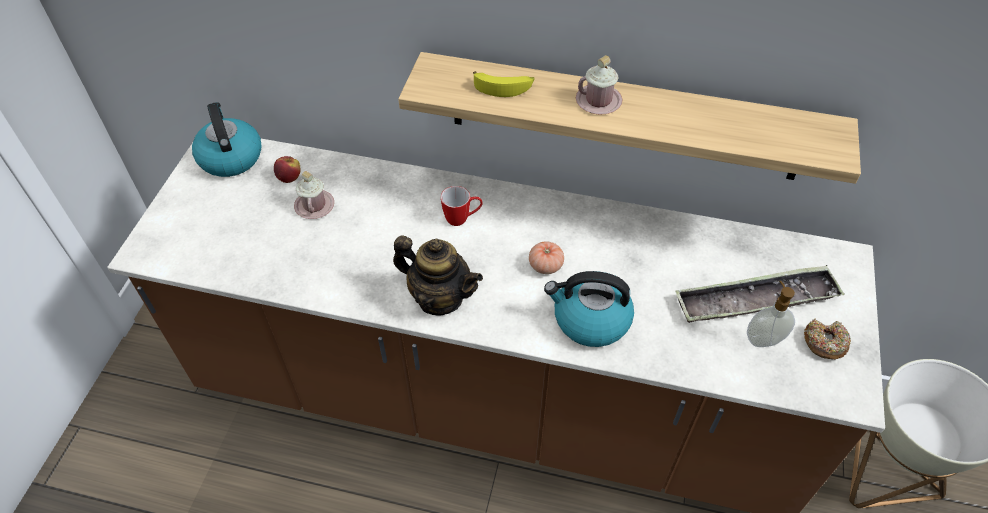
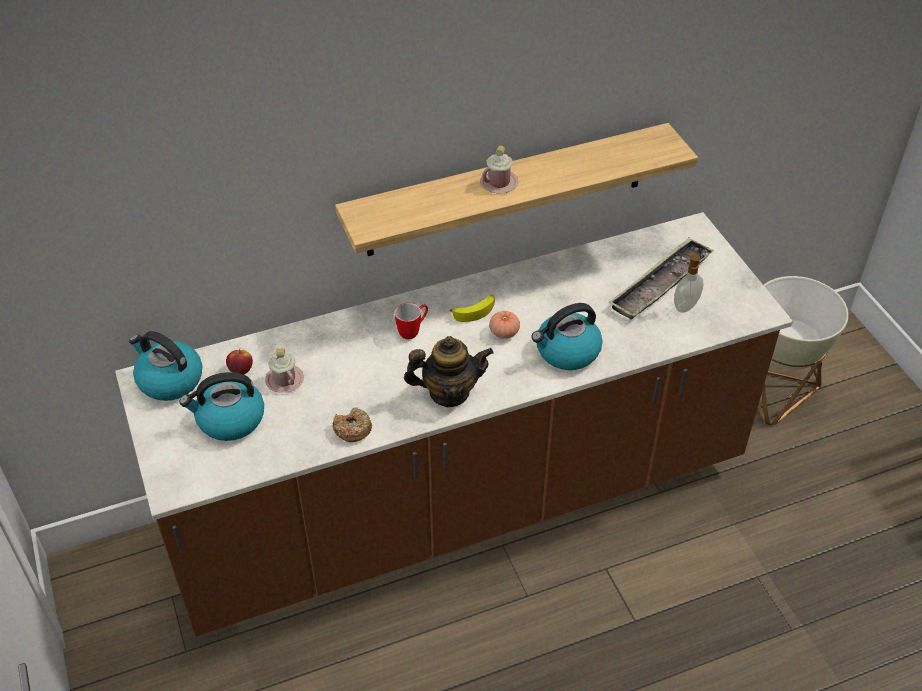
camera: 35 degrees left, 5 degrees down
banana [473,71,534,97] -> banana moved to [450,295,495,322]
donut [804,318,851,360] -> donut moved to [333,407,372,442]
none -> kettle [179,372,264,441]

